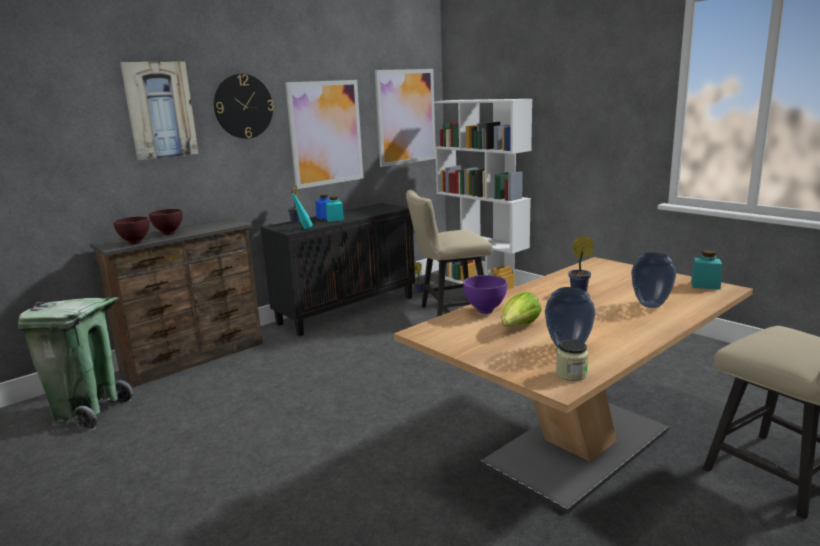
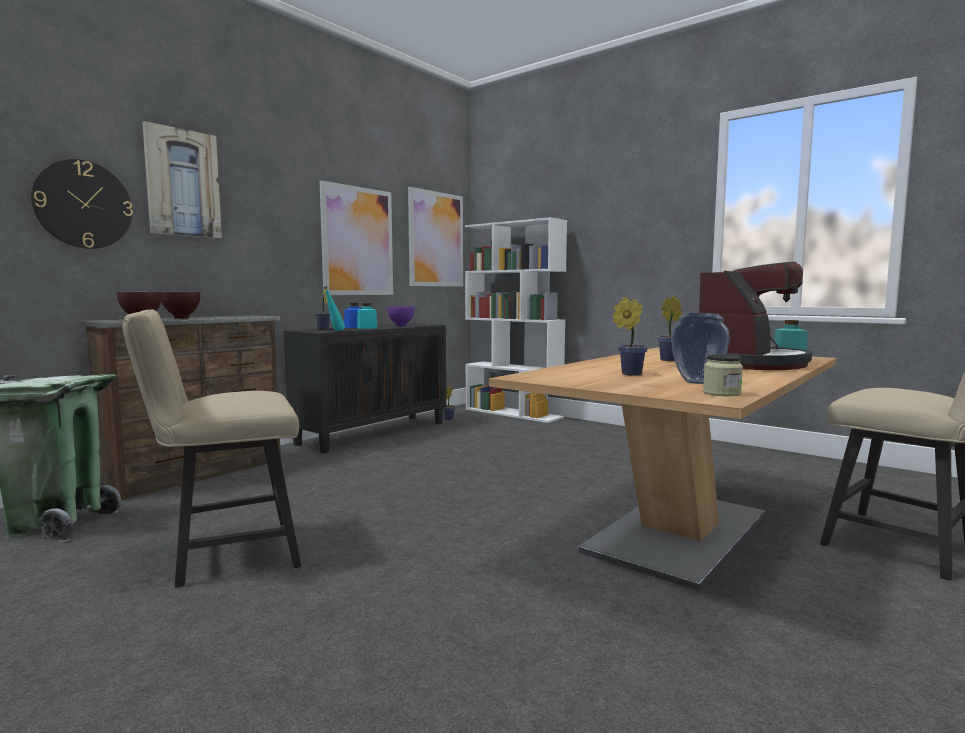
camera: 10 degrees left, 10 degrees down
wall clock [214,74,274,139] -> wall clock moved to [31,159,133,249]
beige chair [406,190,493,317] -> beige chair moved to [122,309,301,588]
purple bowl [463,275,507,314] -> purple bowl moved to [387,306,414,326]
lettuce [502,291,542,326] -> potted plant [612,297,648,376]
vase [631,253,676,308] -> coffee machine [699,262,812,370]

